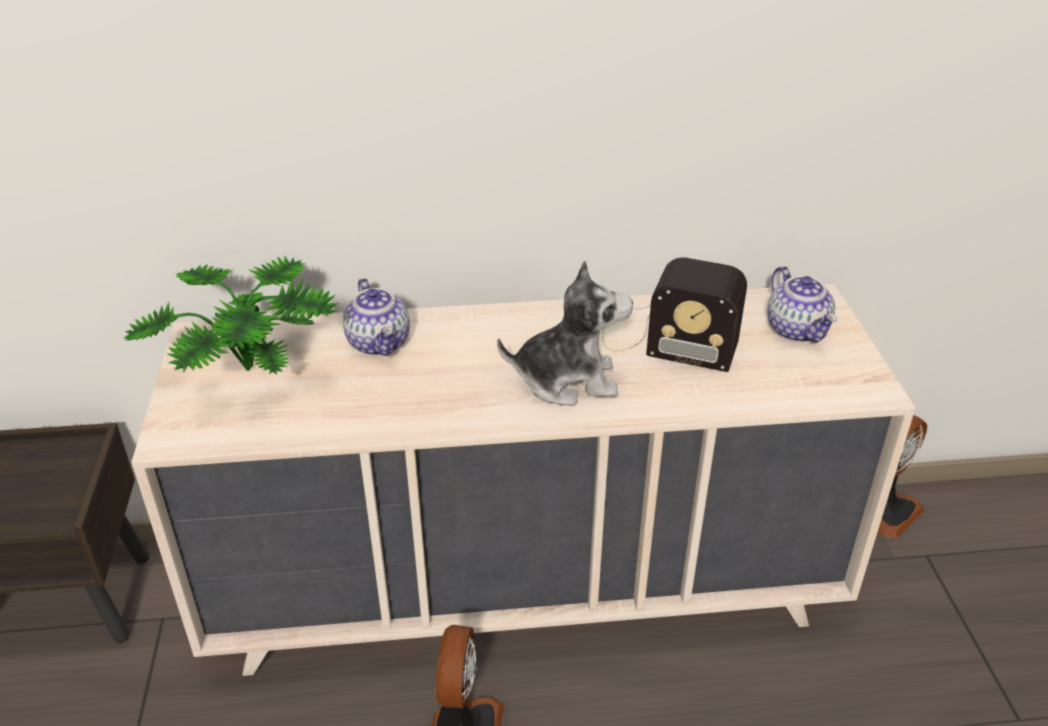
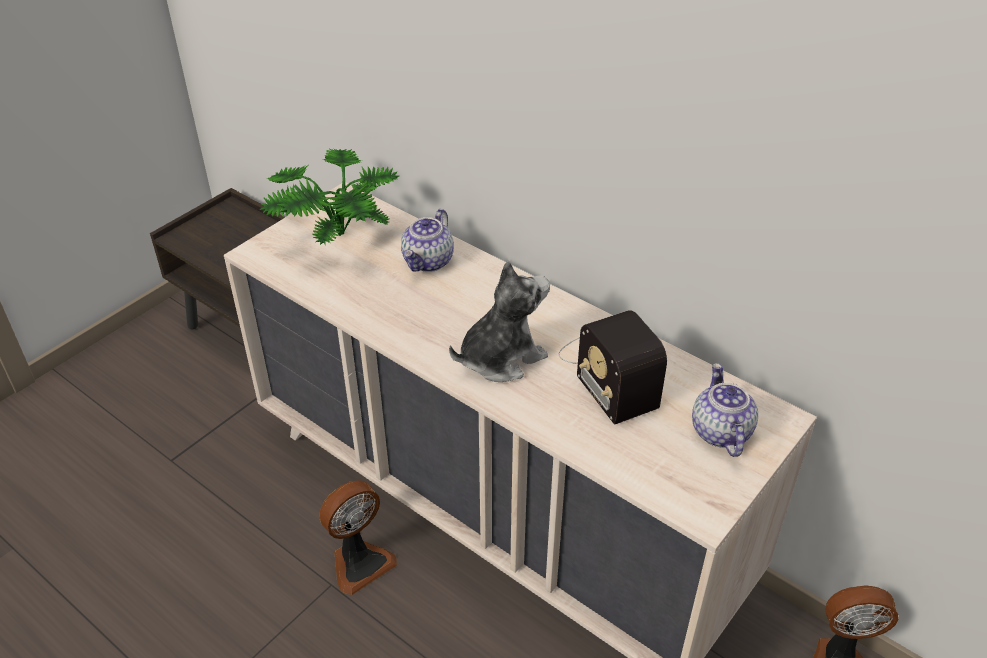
camera: 45 degrees right, 5 degrees up
plush toy [497,261,633,406] -> plush toy turned 75 degrees counterclockwise [449,261,550,382]
teapot [767,266,837,343] -> teapot turned 150 degrees clockwise [692,363,758,457]

